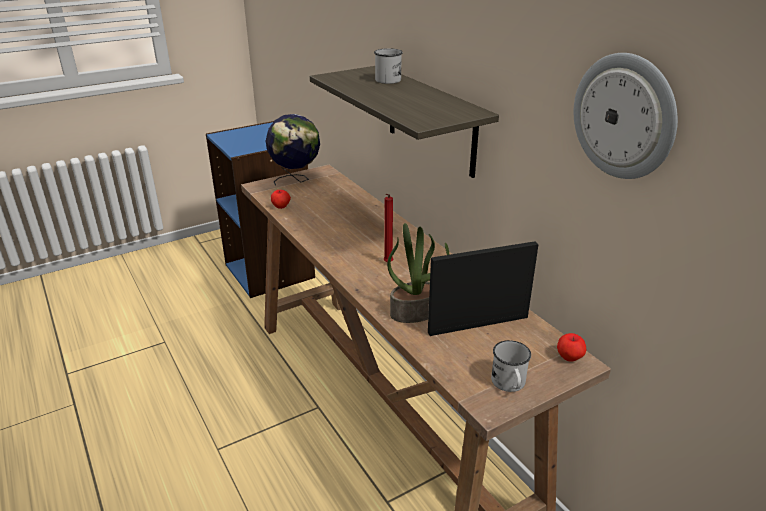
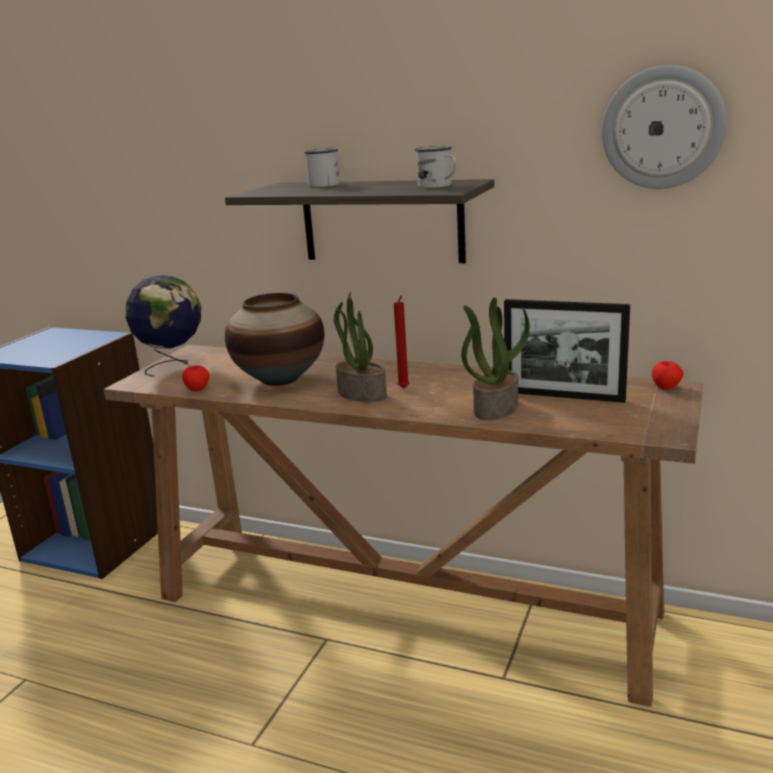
camera: 35 degrees left, 10 degrees down
picture frame [428,241,539,336] -> picture frame turned 105 degrees counterclockwise [504,299,630,403]
white mug [491,340,531,392] -> white mug moved to [415,146,457,188]
none -> vase [225,293,324,386]
none -> potted plant [334,291,387,402]

